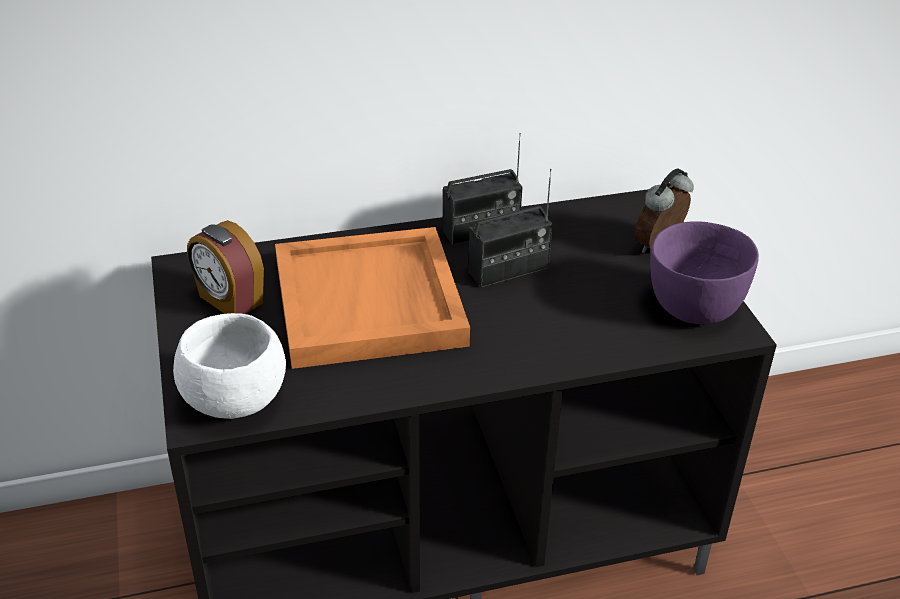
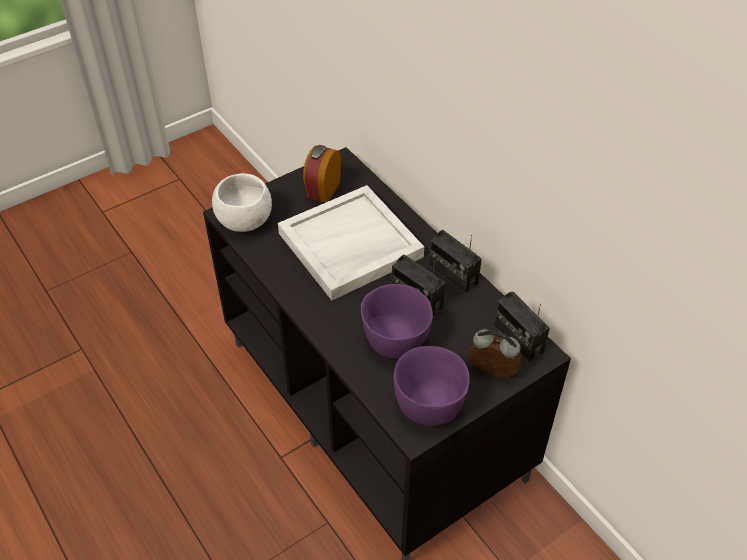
camera: 70 degrees right, 10 degrees up
orange tray [275,227,470,369] -> white tray [278,185,424,300]
none -> purple bowl [361,284,433,359]
none -> radio [494,291,550,361]

